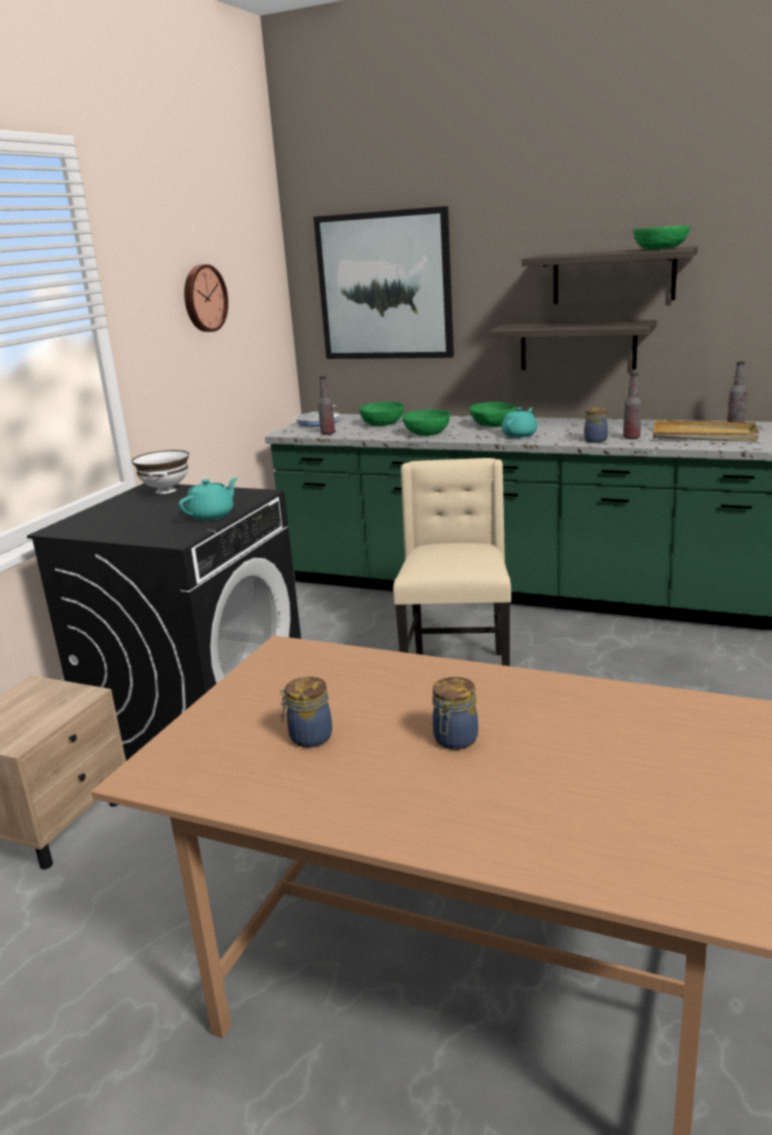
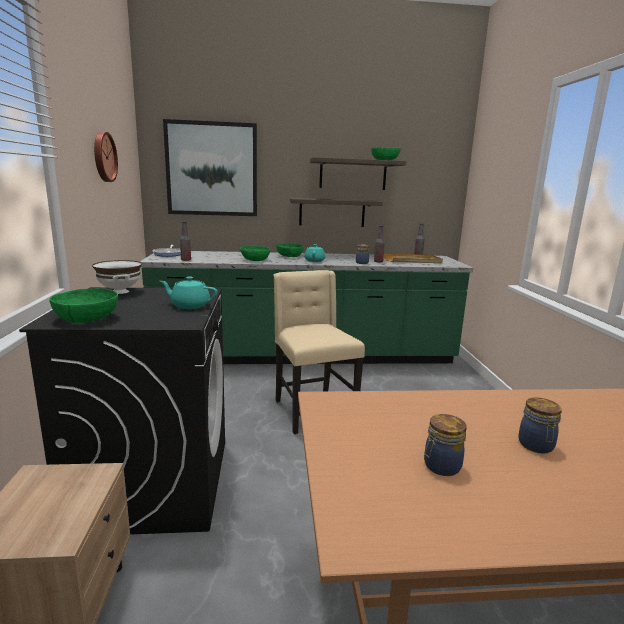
camera: 30 degrees left, 5 degrees down
turquoise teapot [178,477,238,521] -> turquoise teapot turned 90 degrees counterclockwise [160,276,218,309]
green bowl [359,402,404,426] -> green bowl moved to [49,288,118,323]

